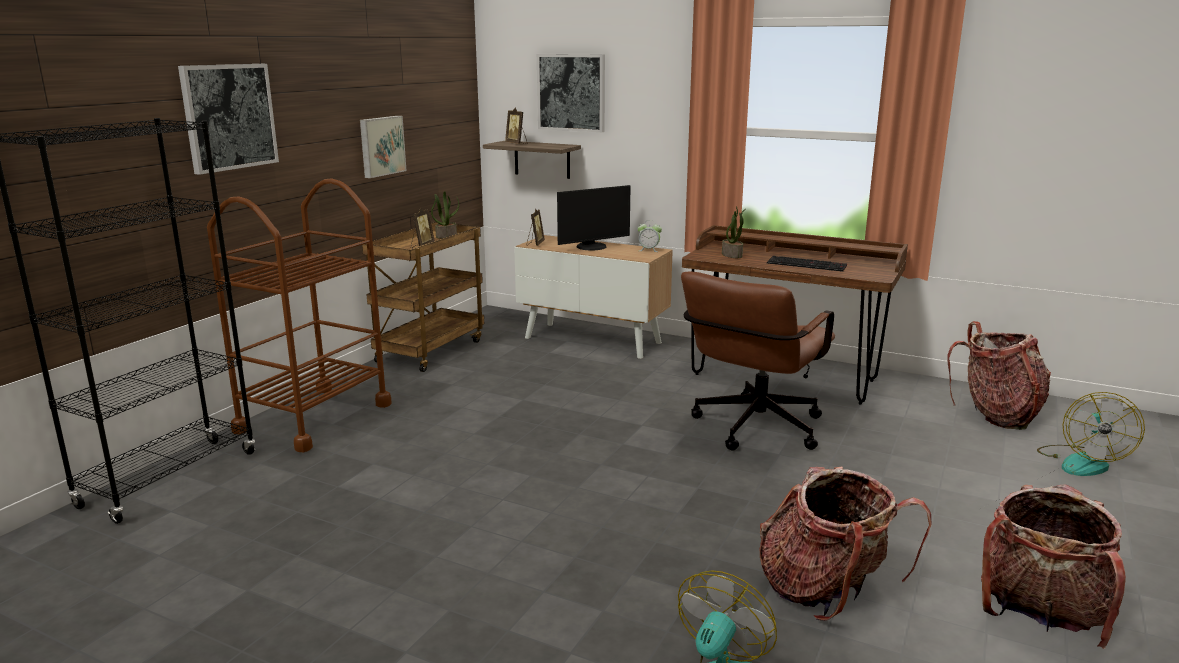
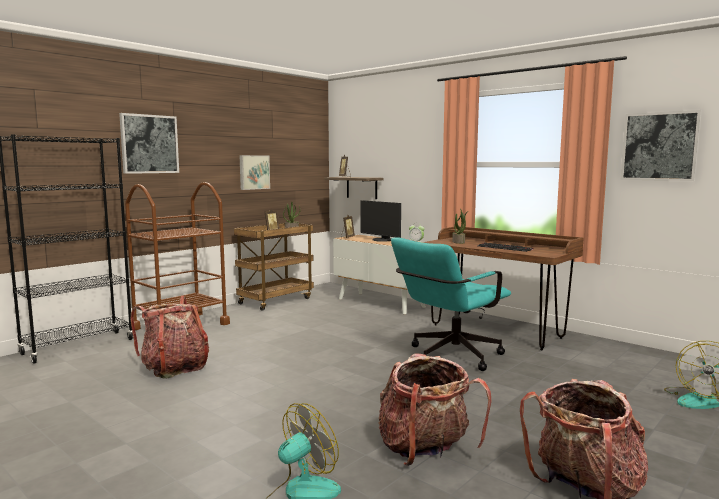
camera: 15 degrees right, 10 degrees down
picture [537,54,605,132] -> picture moved to [621,110,702,181]
monitor [557,185,631,250] -> monitor turned 60 degrees clockwise [361,200,401,242]
brown office chair [681,272,835,450] -> turquoise office chair [391,237,511,371]
backpack [947,321,1051,430] -> backpack moved to [131,296,210,378]

